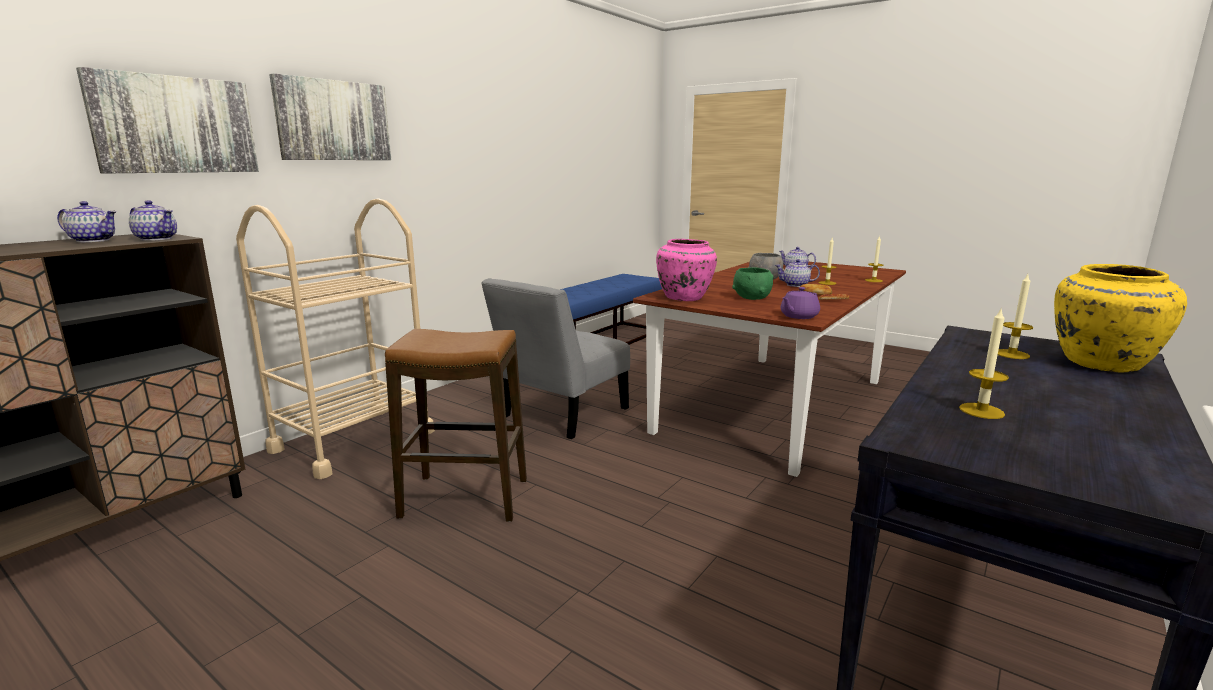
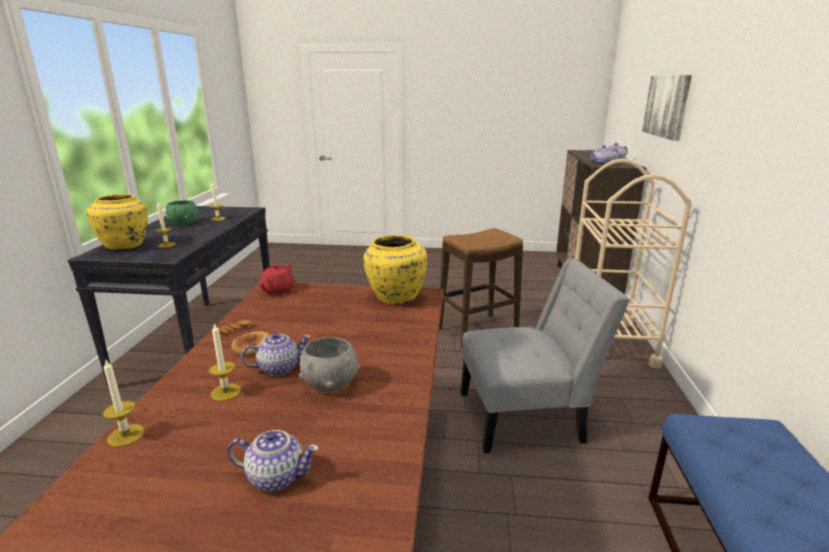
camera: 150 degrees right, 5 degrees up
picture [269,73,391,160] -> none
grey chair [481,278,630,439] -> grey chair turned 75 degrees clockwise [460,259,630,453]
pink vase [656,239,717,301] -> yellow vase [363,235,427,305]
green bowl [732,267,773,300] -> green bowl moved to [166,200,199,225]
purple teapot [781,287,820,319] -> red teapot [260,261,295,294]

